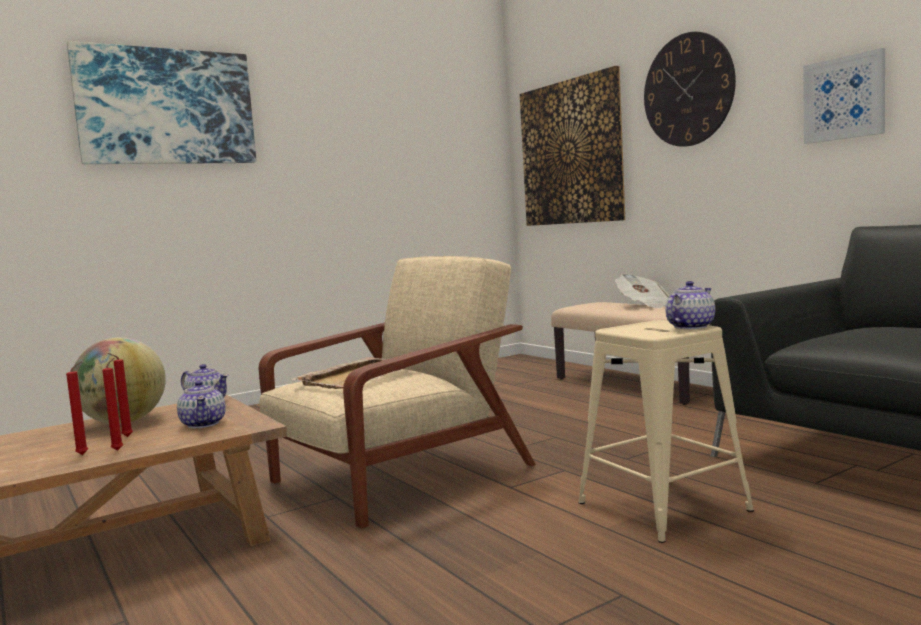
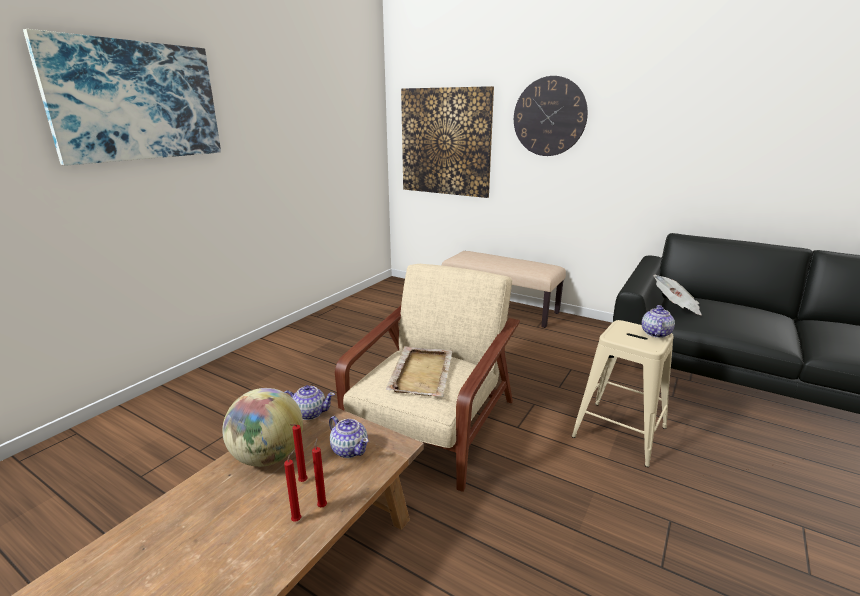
camera: 25 degrees left, 15 degrees up
newspaper [615,274,669,309] -> newspaper moved to [654,275,702,315]
picture [803,48,885,144] -> none

